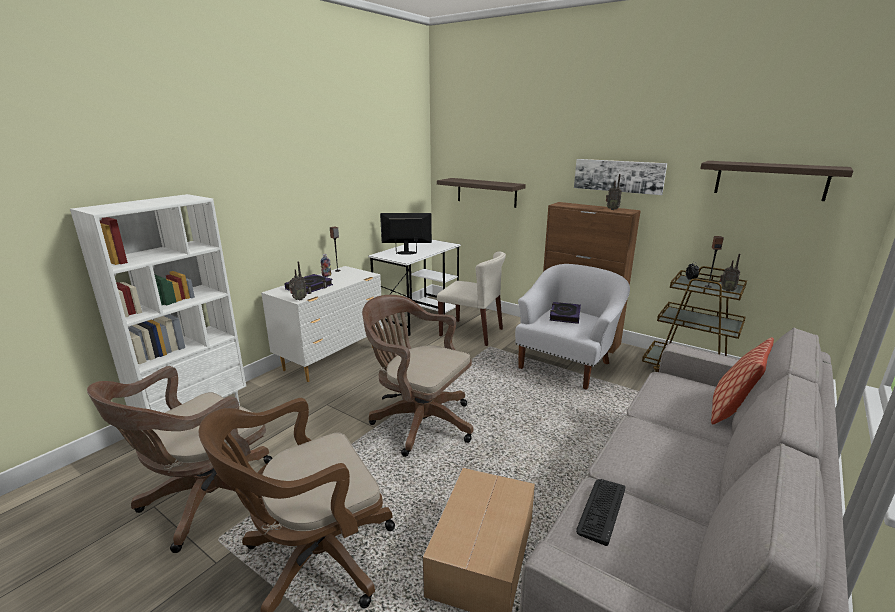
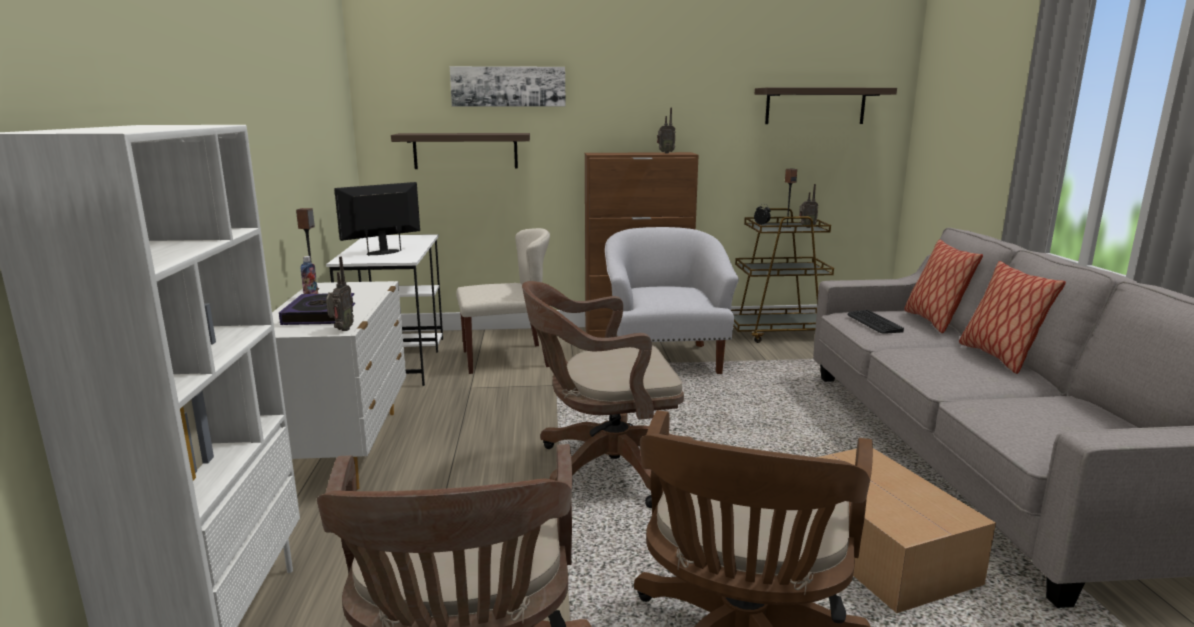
camera: 40 degrees left, 5 degrees down
book [550,302,581,324] -> none
picture [574,159,667,195] -> picture moved to [450,66,566,106]
keyboard [576,479,625,546] -> keyboard moved to [848,310,904,334]
none -> pillow [959,261,1066,374]

